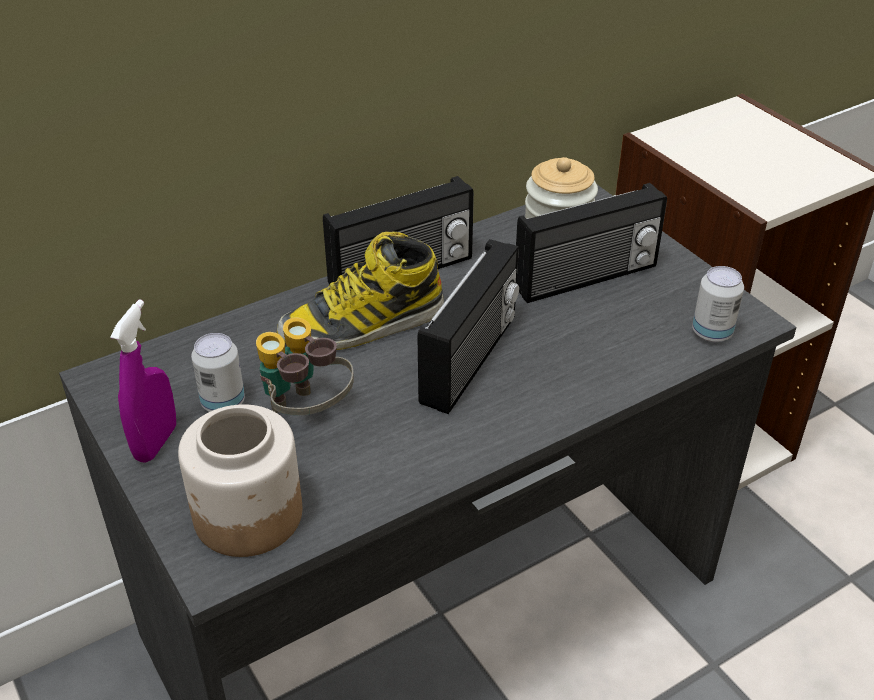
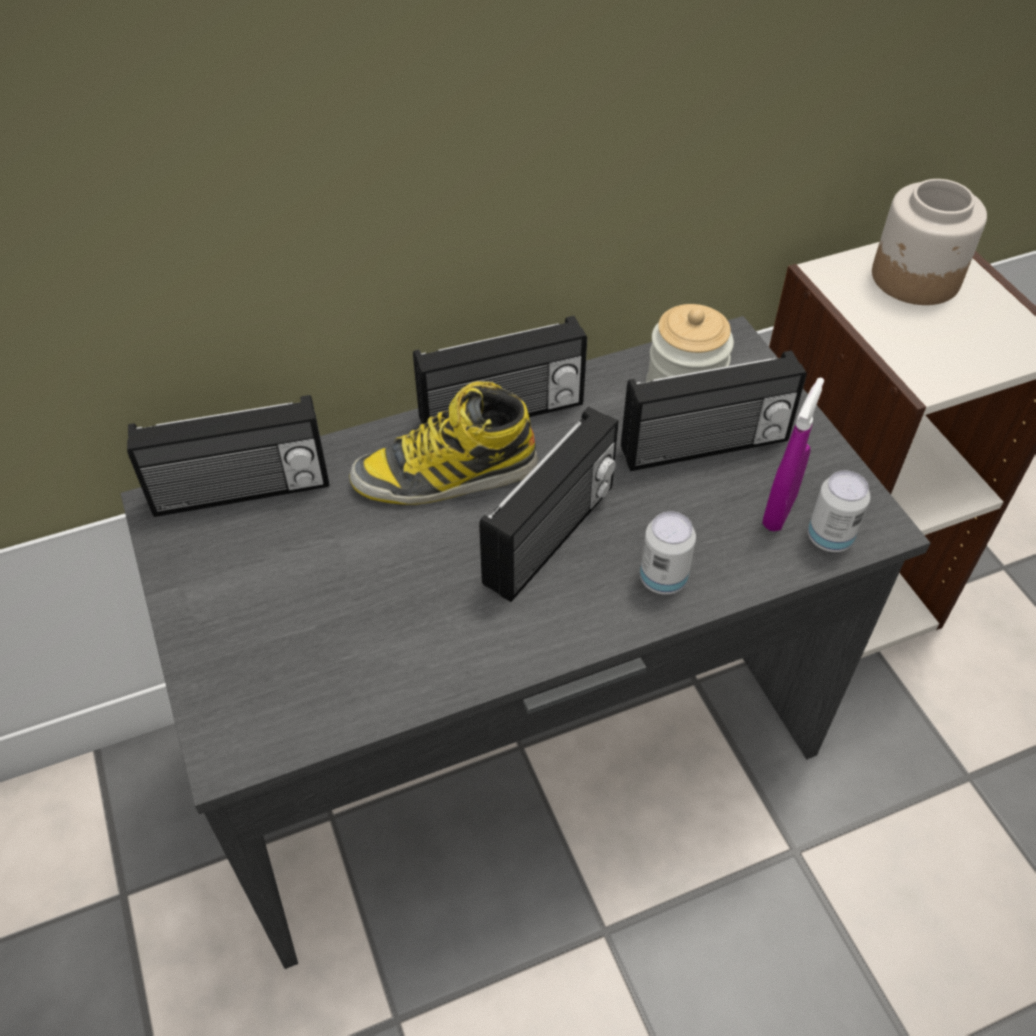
camera: 10 degrees right, 10 degrees up
purple spray bottle [110,299,176,463] -> purple spray bottle moved to [762,377,824,532]
jar [178,404,302,557] -> jar moved to [872,179,987,305]
can [191,333,245,412] -> can moved to [640,511,696,595]
binoculars [256,317,354,415] -> none
none -> radio [127,395,329,517]

